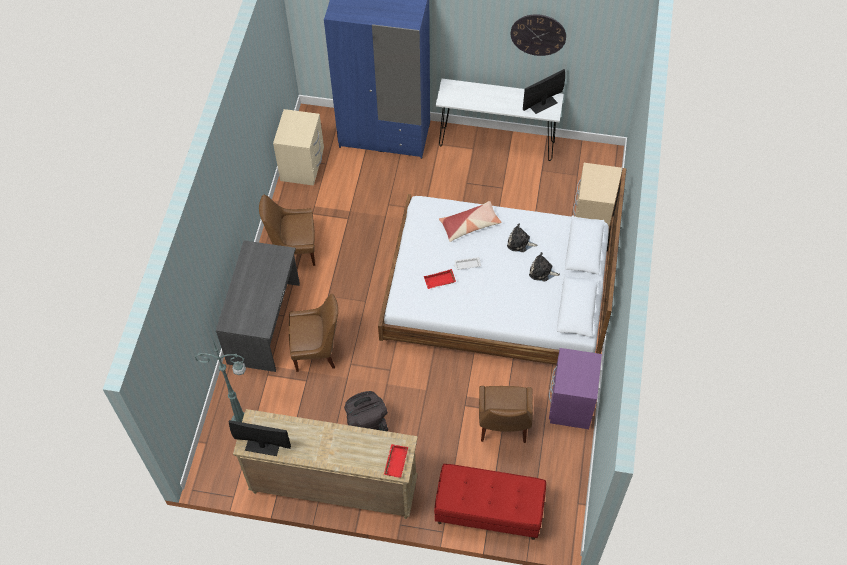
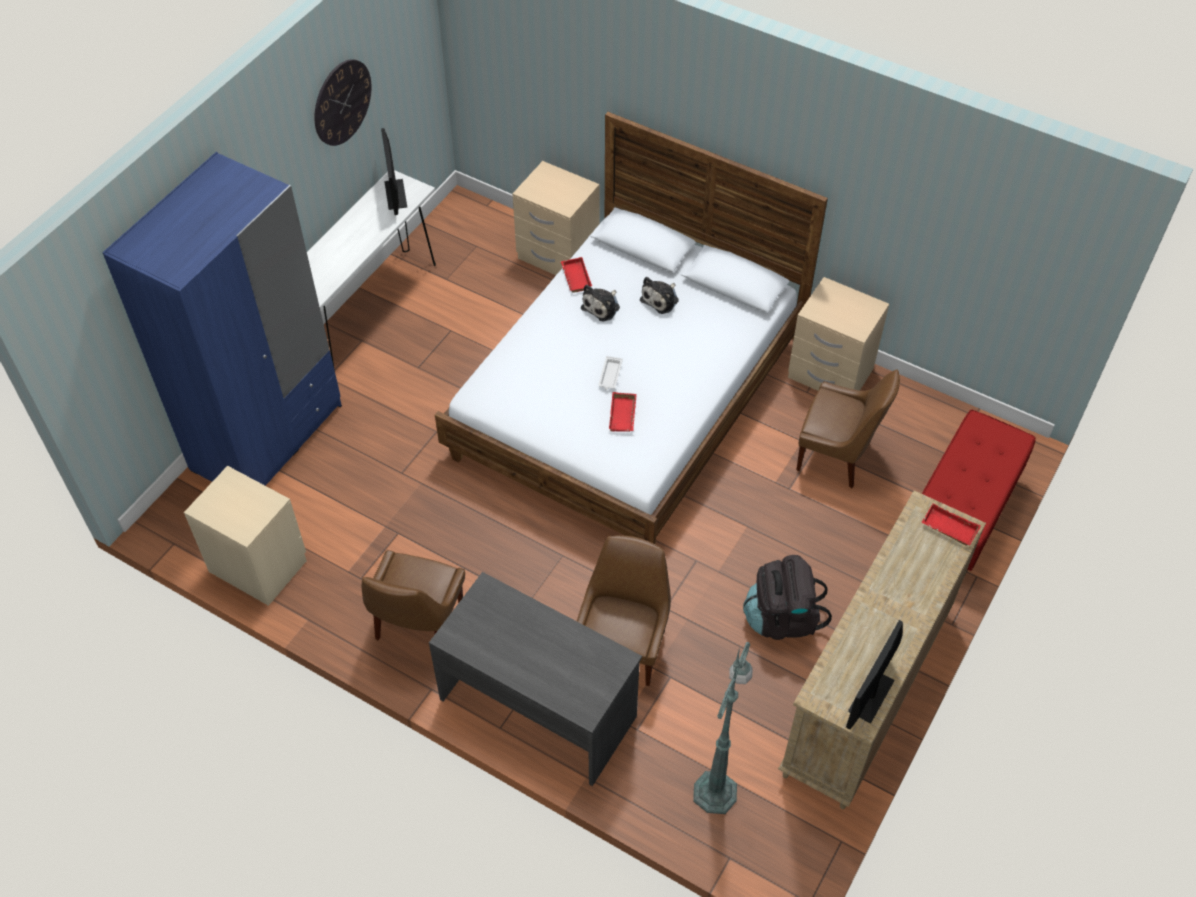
camera: 70 degrees left, 5 degrees down
pillow [439,201,502,242] -> none
purple nightstand [549,348,602,429] -> beige nightstand [788,277,889,391]
none -> red tray [561,257,592,293]

